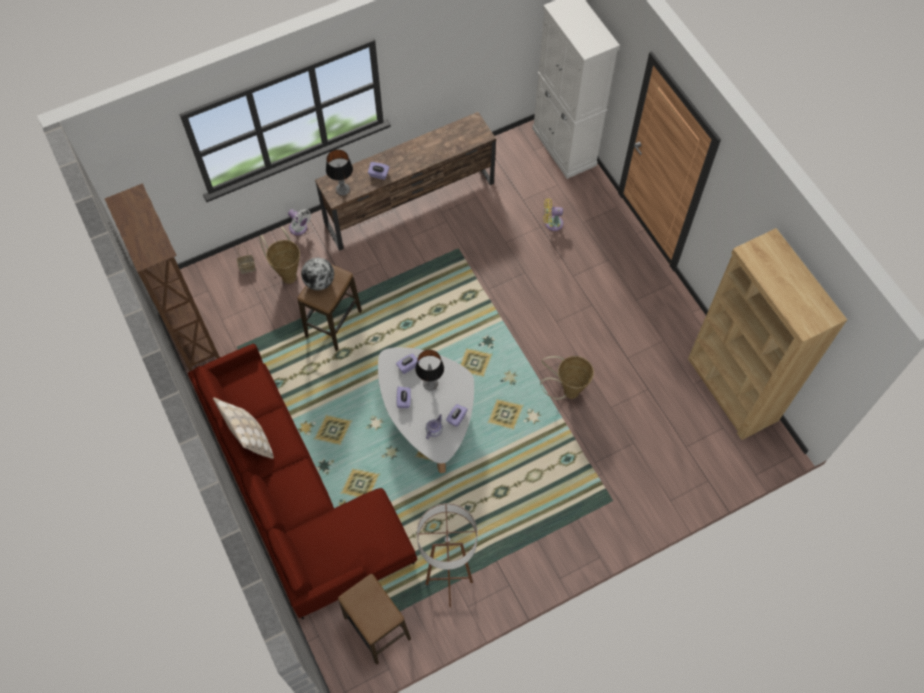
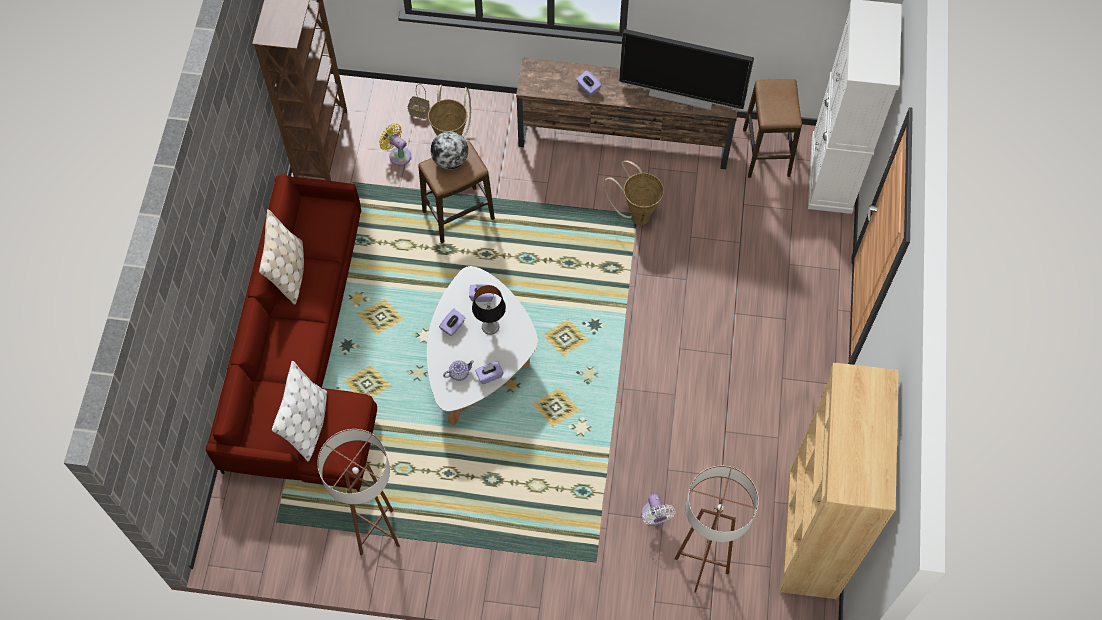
camera: 35 degrees right, 0 degrees up
white fan [288,209,311,235] -> white fan moved to [641,494,675,526]
table lamp [326,150,353,196] -> none
stool [338,574,411,665] -> stool moved to [743,79,802,178]
basket [540,356,594,400] -> basket moved to [604,161,664,225]
yellow fan [544,198,563,231] -> yellow fan moved to [379,123,411,166]
none -> white pillow [272,361,327,461]
none -> television [619,29,754,110]
none -> brown floor lamp [675,466,759,593]

